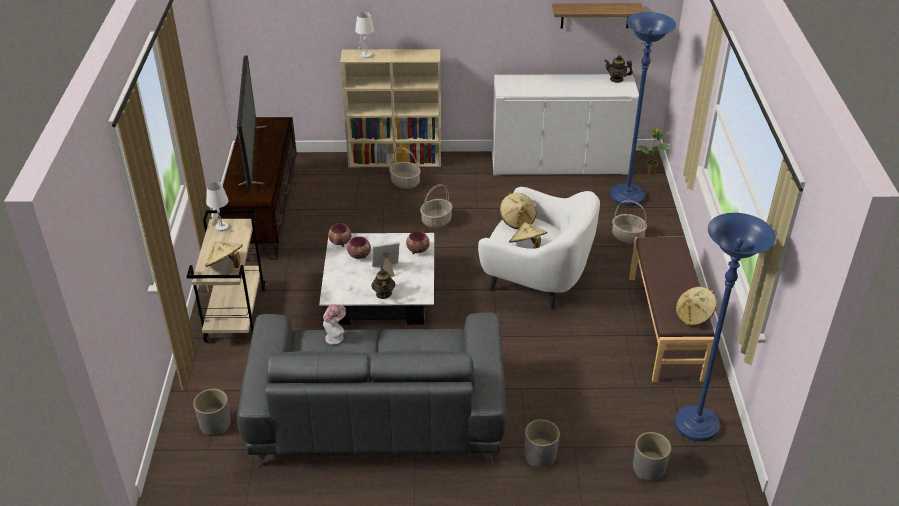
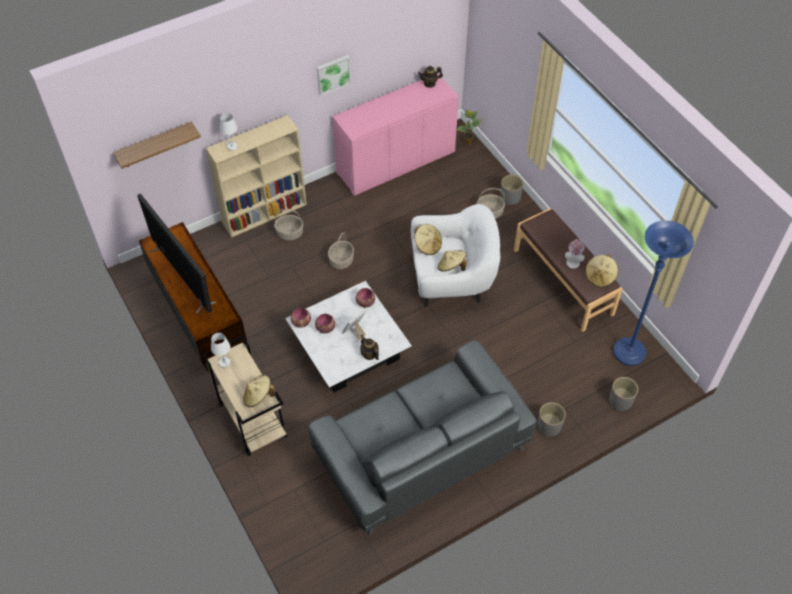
camera: 30 degrees left, 15 degrees up
grey planter [193,389,231,435] -> grey planter moved to [500,175,524,205]
hat [323,304,346,345] -> hat moved to [565,239,585,269]
white cabinet [492,74,639,175] -> pink cabinet [332,73,459,196]
shelf [552,3,644,28] -> shelf moved to [113,122,201,169]
blue floor lamp [610,12,676,206] -> none
none -> picture [317,55,351,96]

